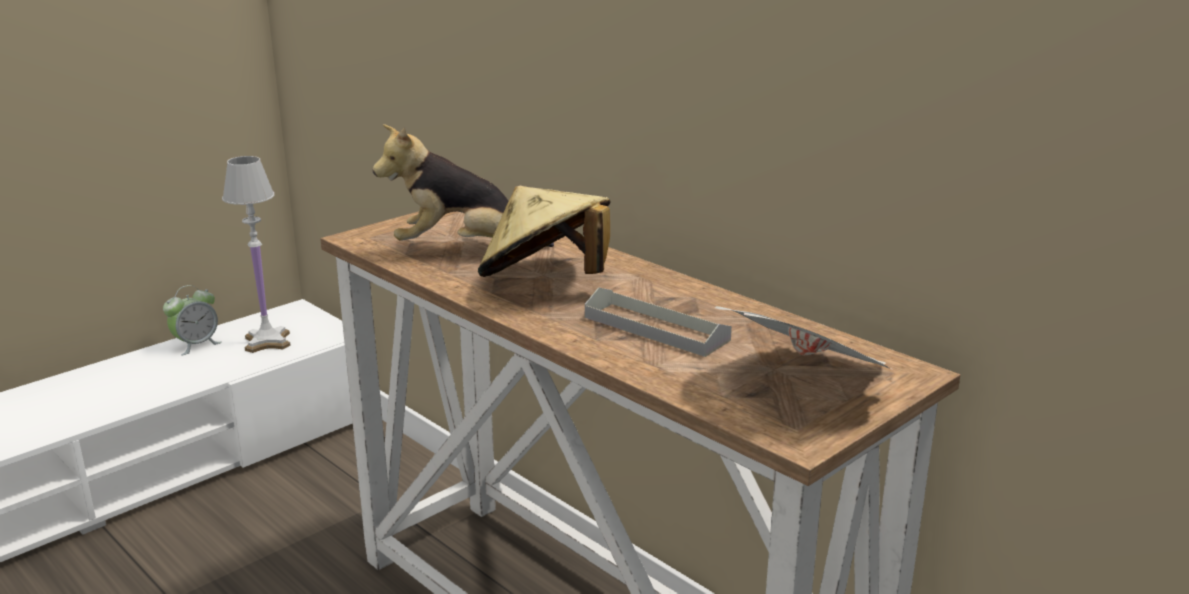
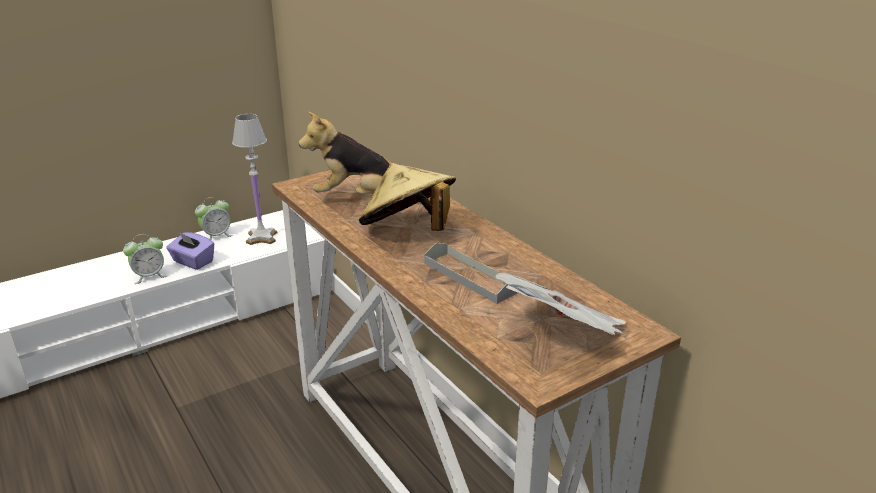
camera: 10 degrees right, 5 degrees up
none -> alarm clock [123,234,167,284]
none -> purple tissue box [166,232,214,270]

